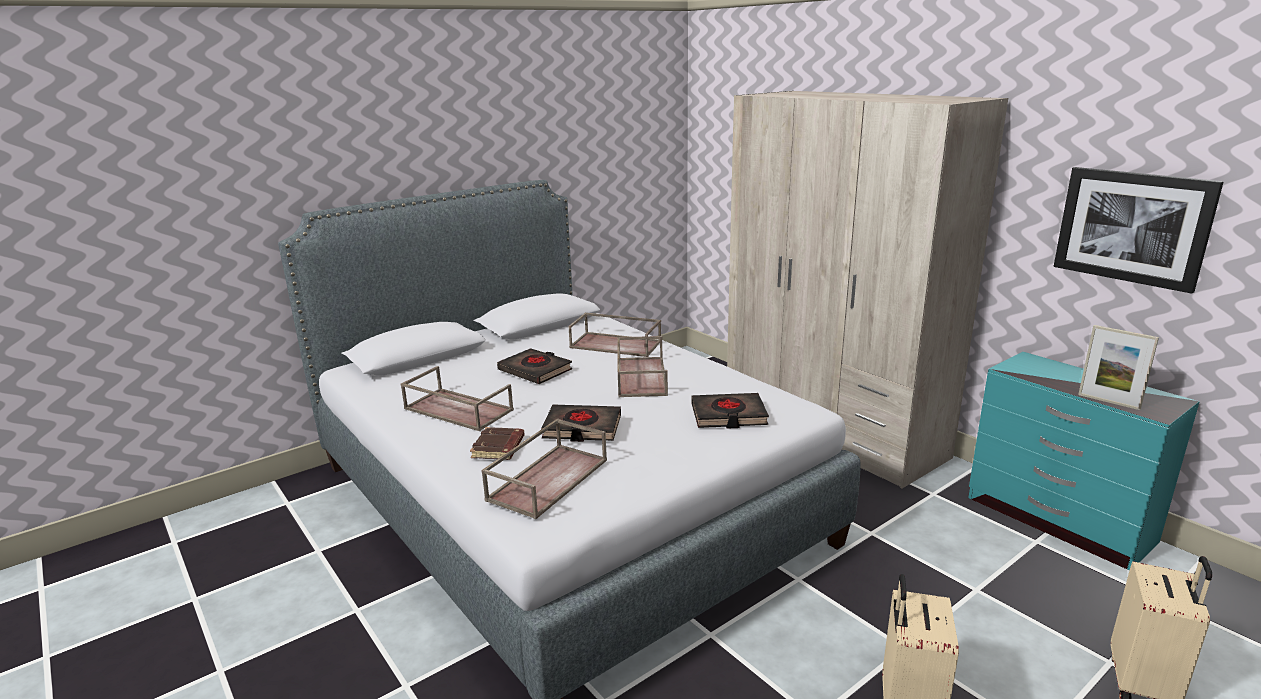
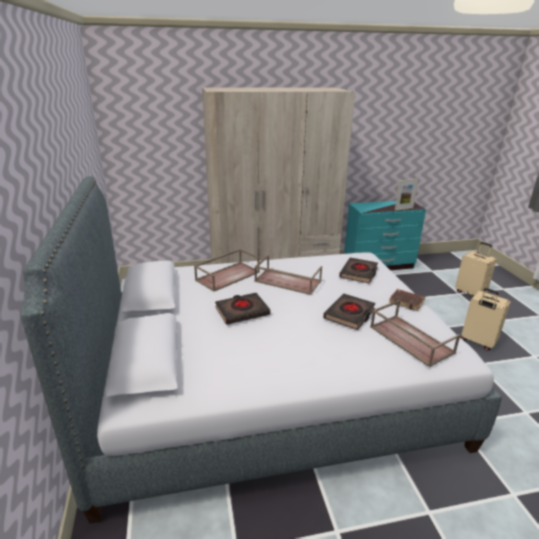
camera: 65 degrees left, 5 degrees up
brown tray [401,366,514,431] -> none
brown book [470,427,525,460] -> brown book moved to [389,289,425,311]
picture [1053,167,1224,294] -> none

